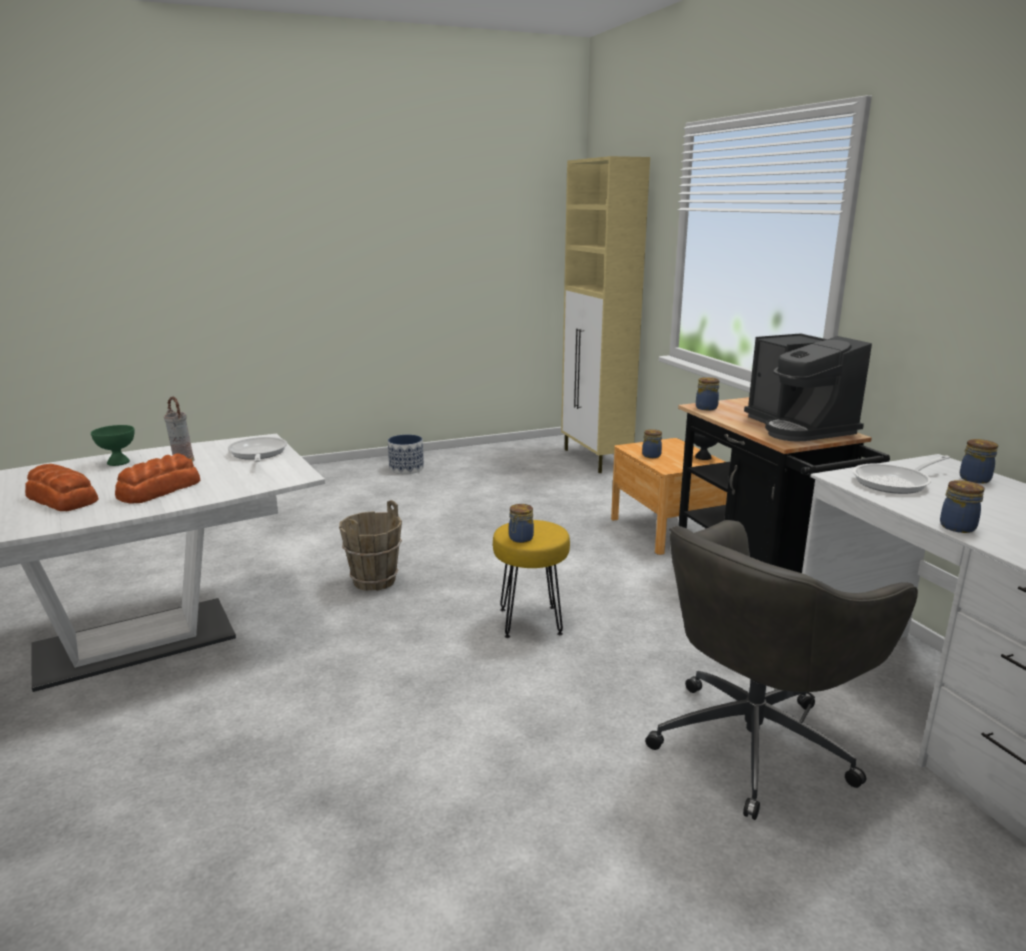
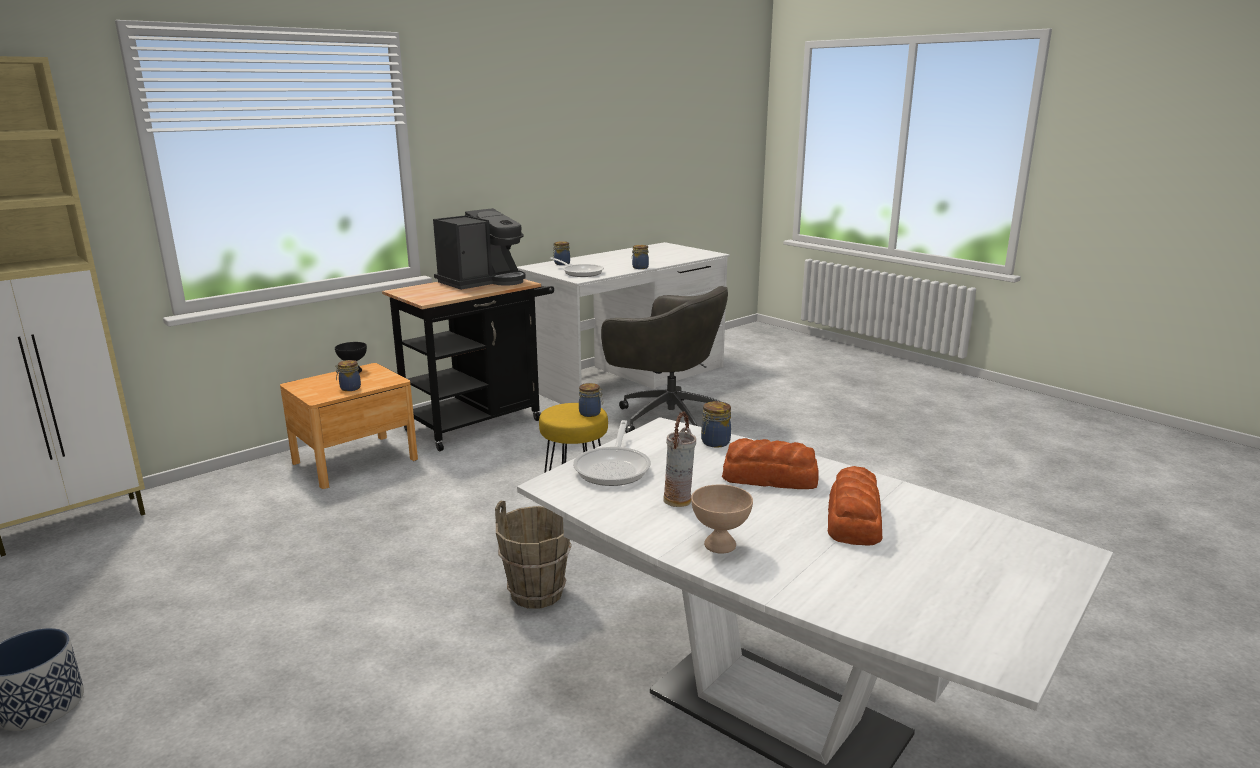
camera: 110 degrees left, 0 degrees up
green bowl [91,425,135,466] -> beige bowl [691,484,753,554]
frying pan [228,437,287,462] -> frying pan turned 45 degrees counterclockwise [573,420,651,486]
jar [696,377,720,410] -> jar moved to [701,401,731,448]

